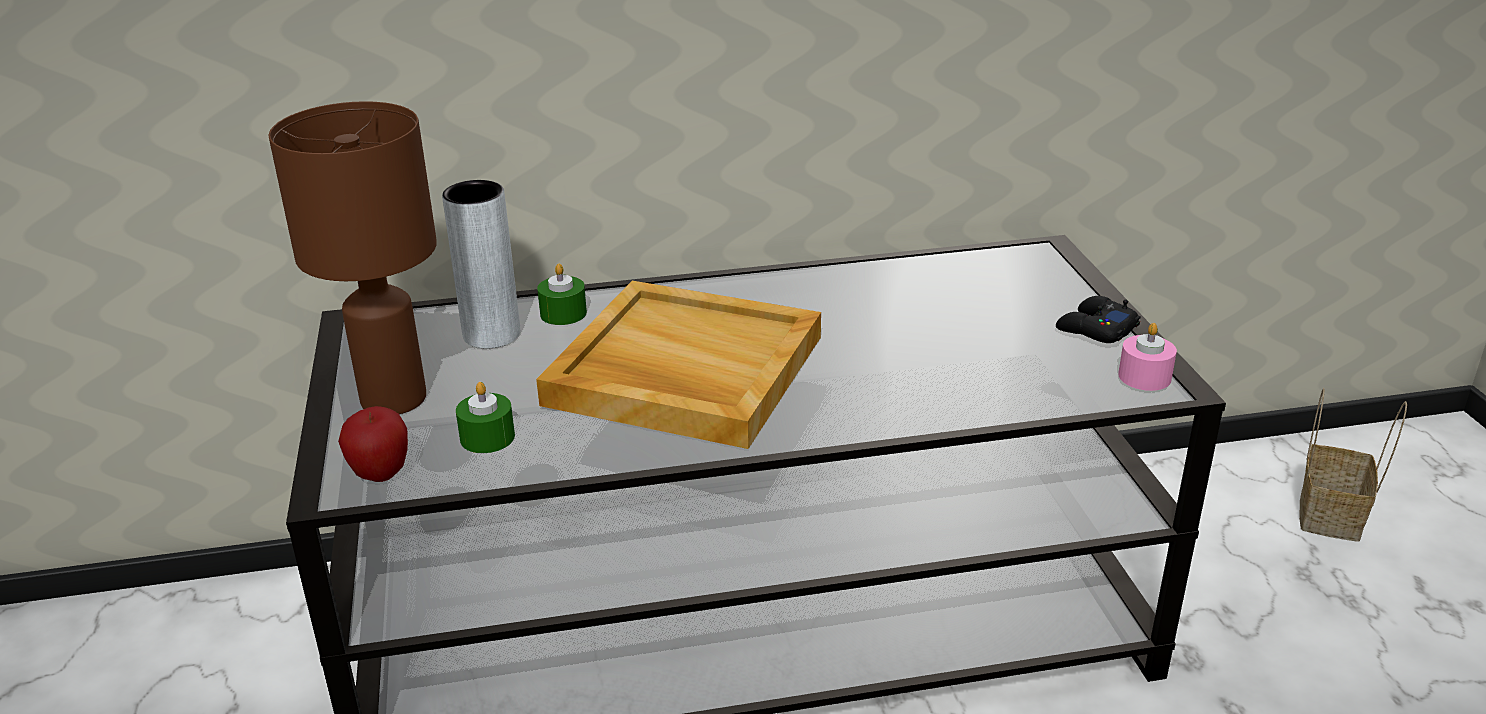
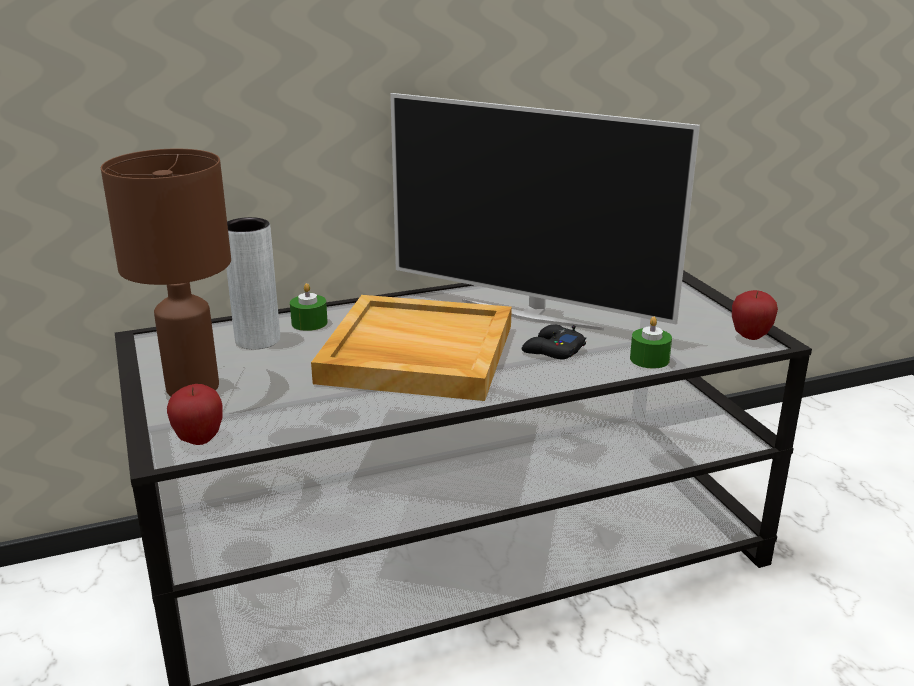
camera: 10 degrees left, 5 degrees down
green candle [456,382,515,453] -> green candle moved to [630,317,672,369]
black game controller [1056,296,1141,343] -> black game controller moved to [522,324,586,360]
pink candle [1118,323,1177,391] -> apple [732,290,778,340]
basket [1299,388,1407,542] -> none
none -> television [390,93,700,331]

